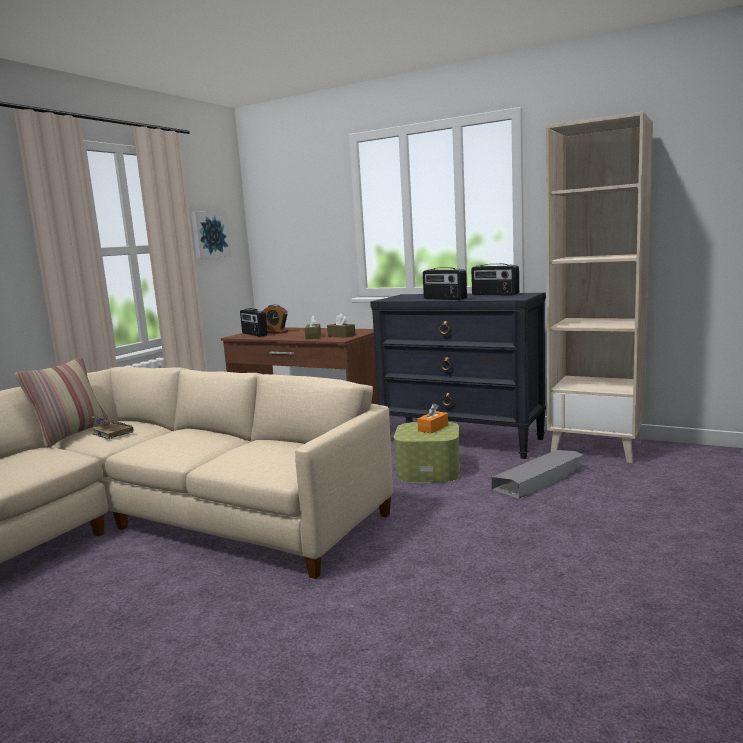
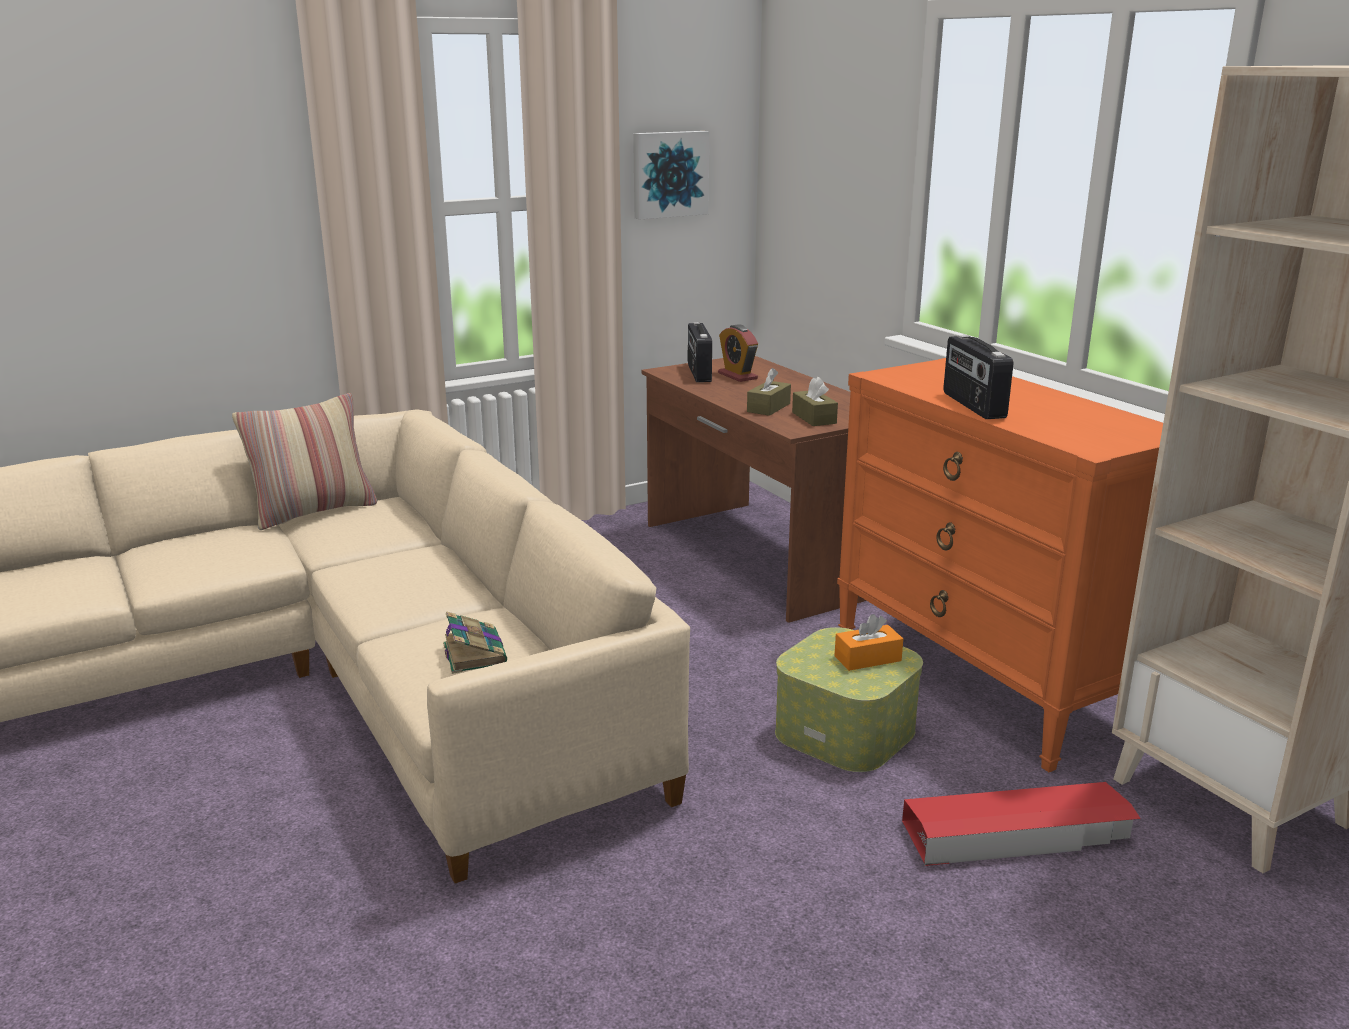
camera: 30 degrees right, 10 degrees up
book [92,416,134,440] -> book moved to [443,611,507,674]
black dresser [370,293,546,459] -> orange dresser [837,358,1163,772]
radio [471,264,519,295] -> none
grey storage box [491,450,583,499] -> red storage box [902,782,1141,866]

